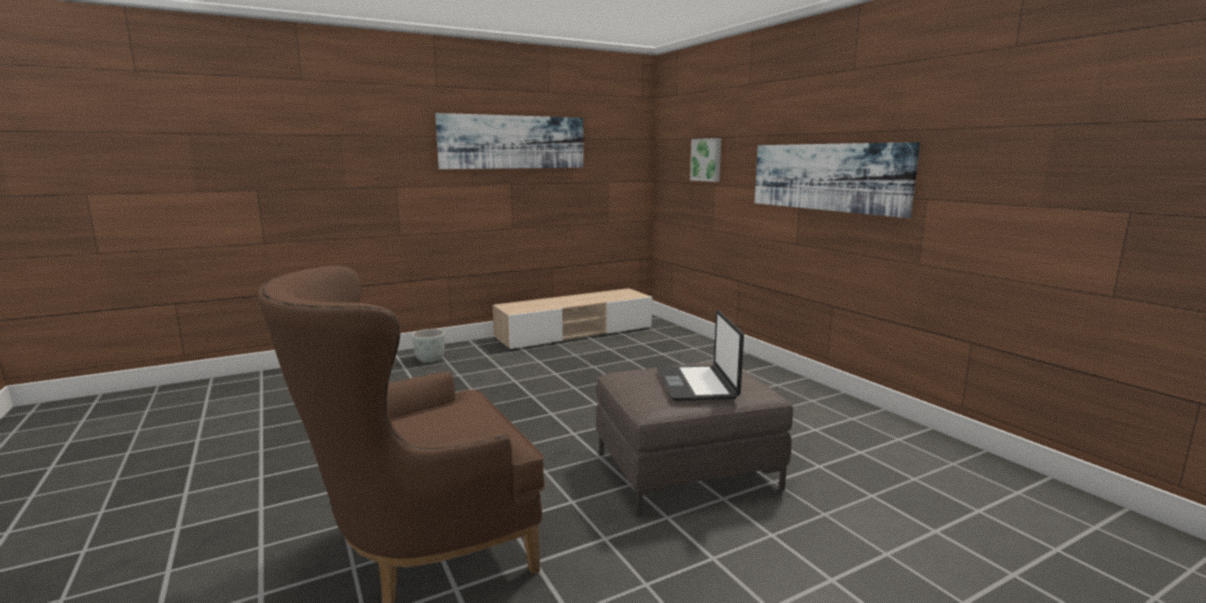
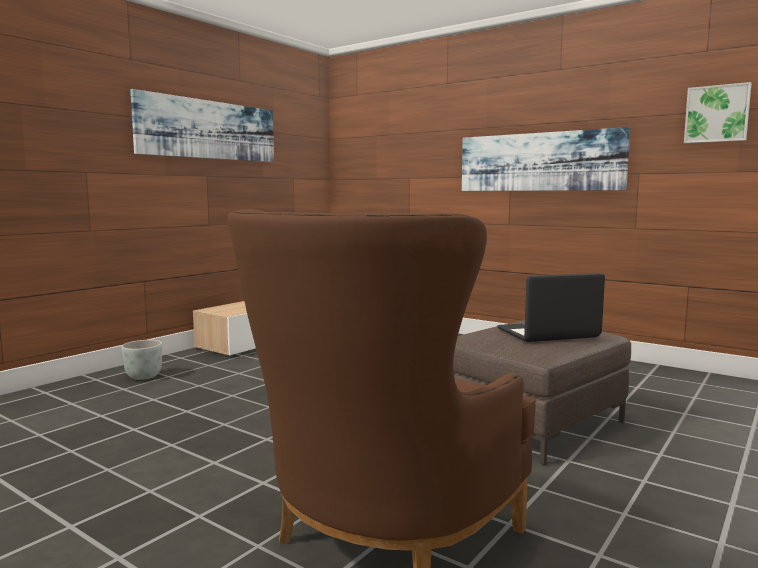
camera: 25 degrees left, 5 degrees down
laptop [657,310,744,401] -> laptop turned 105 degrees clockwise [497,273,605,342]
picture [690,138,721,182] -> picture moved to [684,82,752,143]

